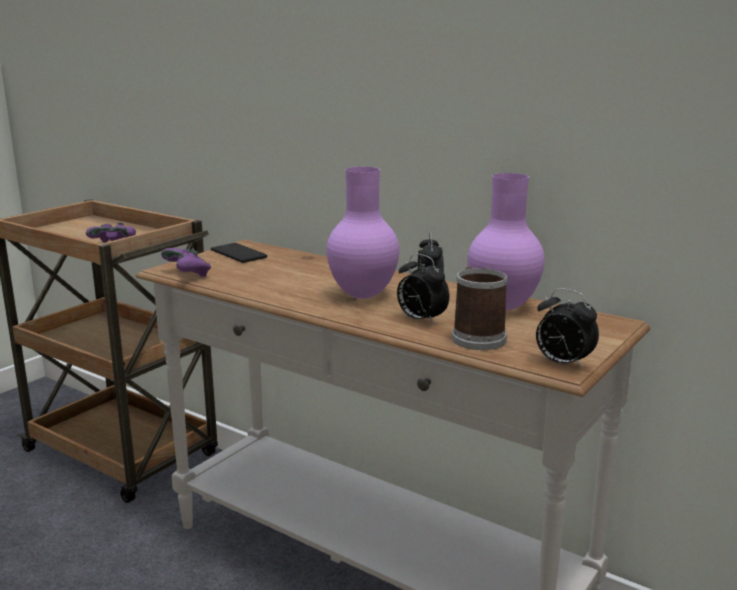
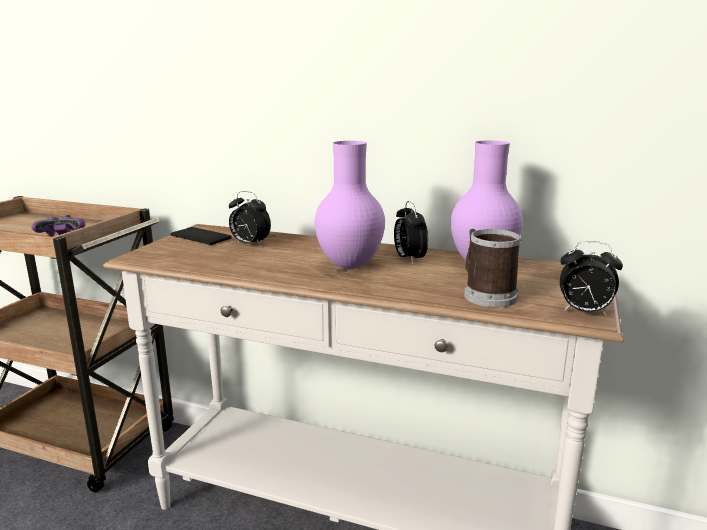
camera: 15 degrees left, 0 degrees up
purple game controller [161,248,211,277] -> none
alarm clock [397,254,449,325] -> alarm clock moved to [229,191,271,247]

